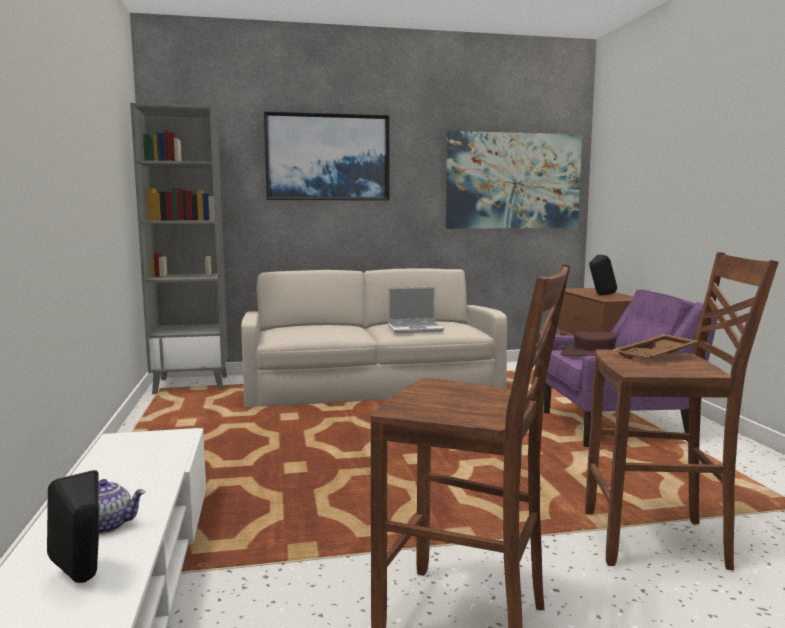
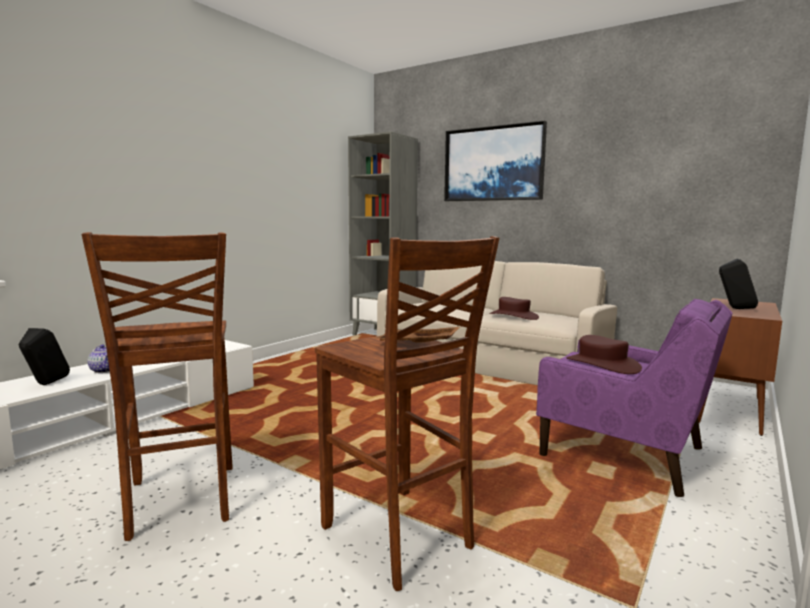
camera: 45 degrees right, 0 degrees up
laptop [388,287,444,333] -> brown hat [489,297,539,320]
picture [446,131,582,229] -> none

